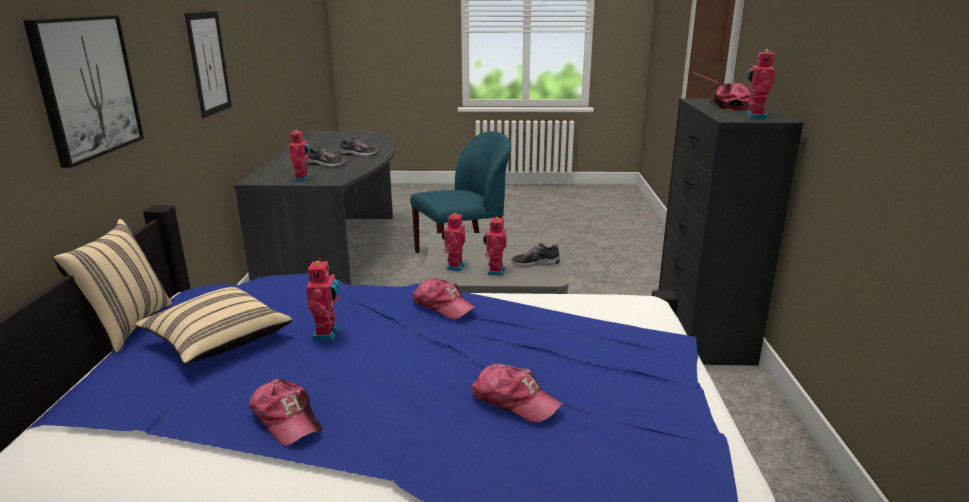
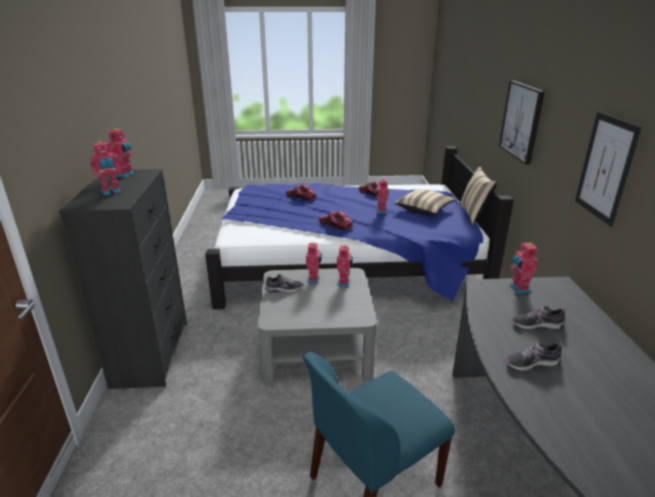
camera: 175 degrees right, 5 degrees up
cap [710,83,751,110] -> toy robot [90,141,121,196]

